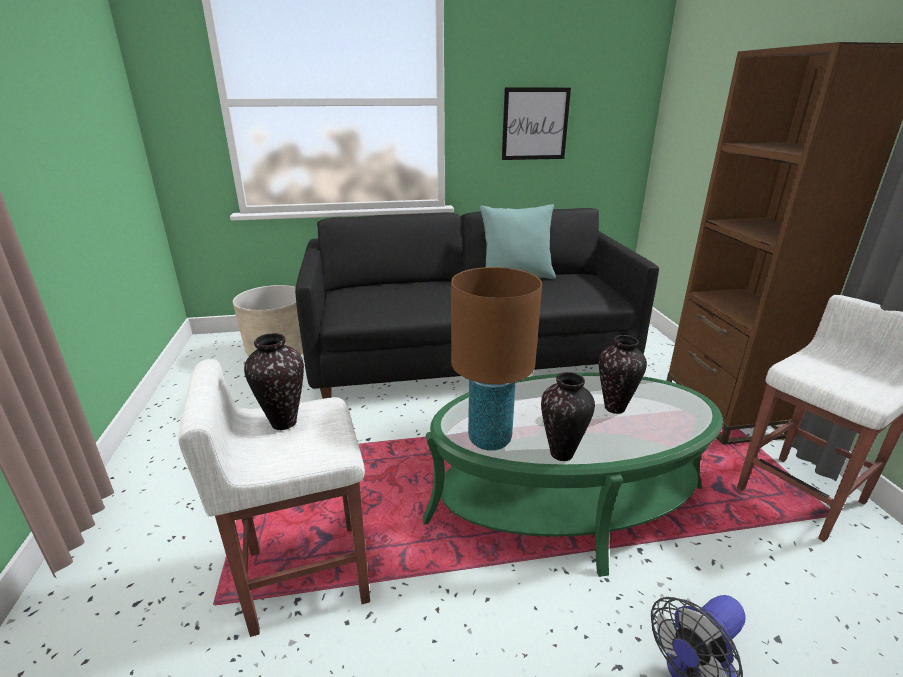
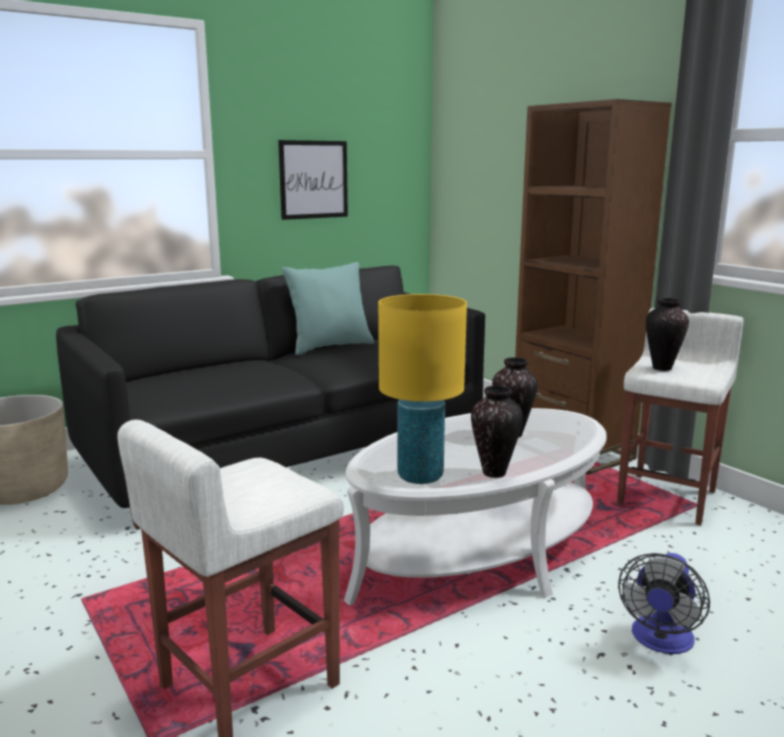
camera: 25 degrees left, 10 degrees down
vase [244,333,304,430] -> vase moved to [646,298,689,371]
green coffee table [423,373,723,577] -> white coffee table [344,408,607,606]
brown table lamp [451,267,542,451] -> yellow table lamp [378,294,467,484]

